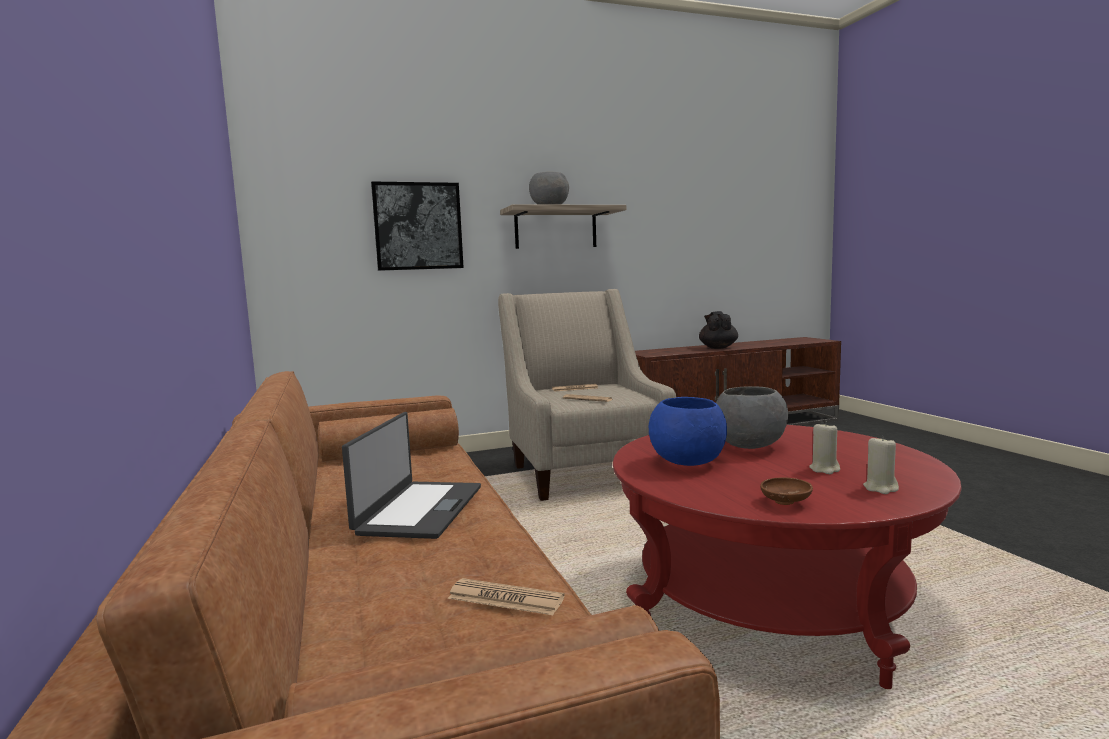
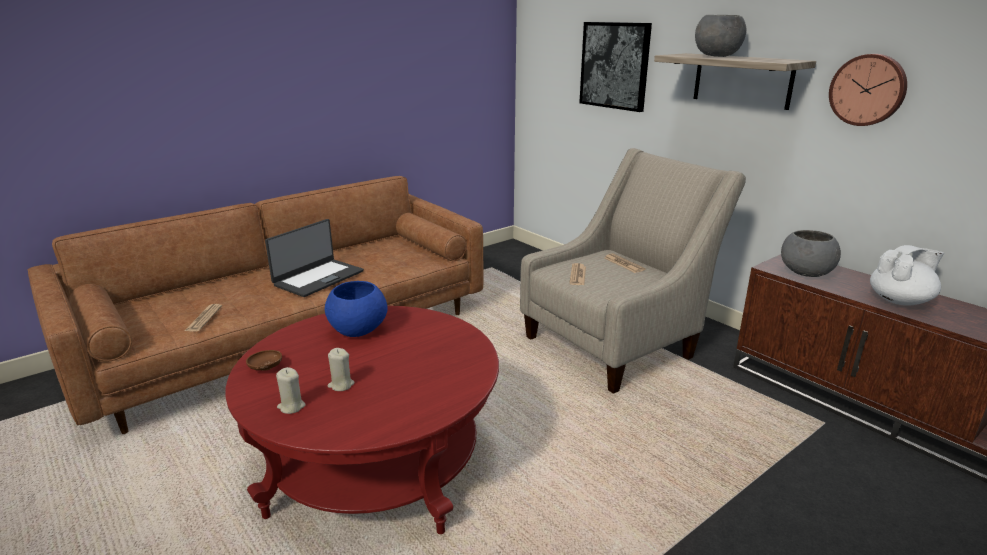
camera: 70 degrees right, 15 degrees up
laptop [342,412,481,539] -> laptop turned 45 degrees counterclockwise [265,219,364,297]
black teapot [699,311,738,349] -> white teapot [870,245,944,306]
grey bowl [716,386,788,449] -> grey bowl moved to [781,230,841,277]
none -> wall clock [829,54,907,126]

